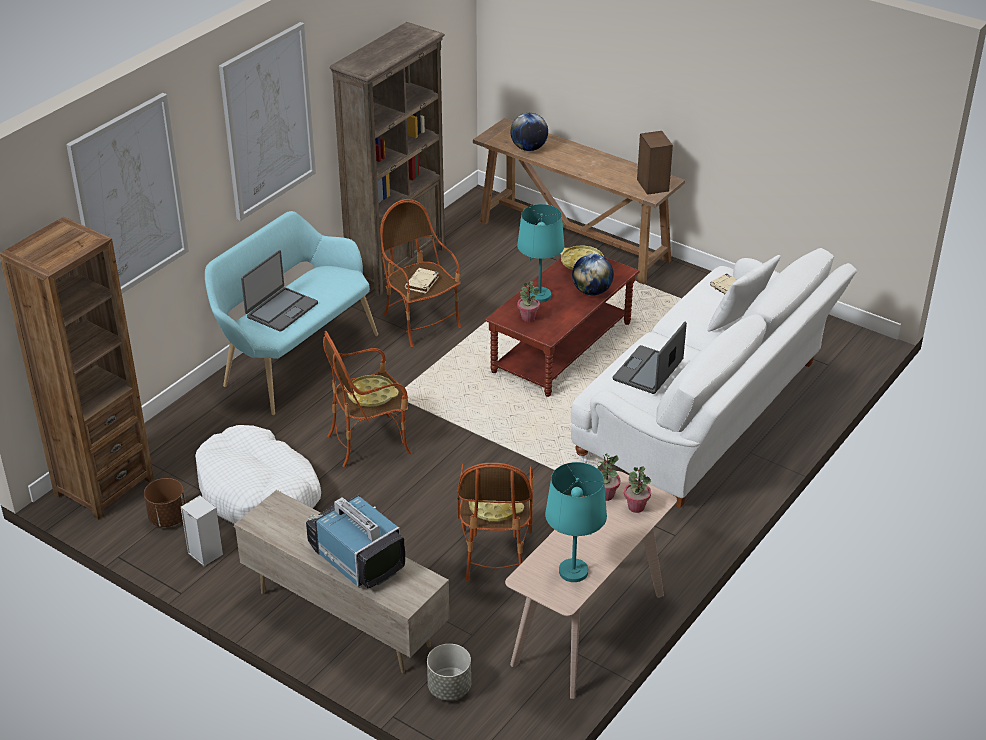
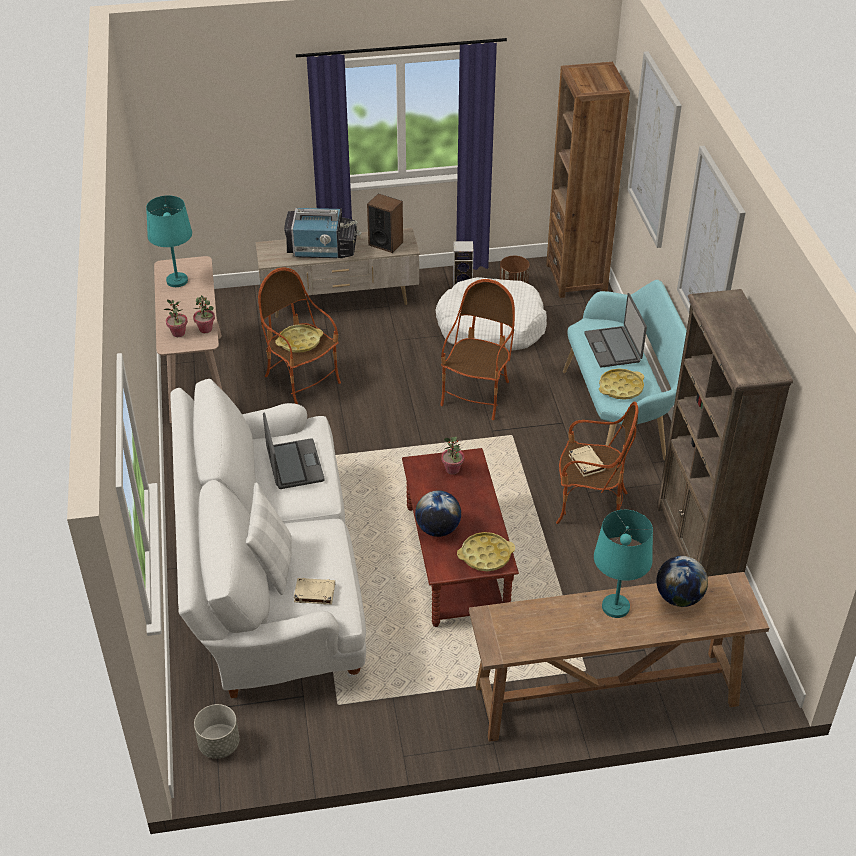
camera: 135 degrees right, 5 degrees up
yellow tray [344,375,399,407] -> yellow tray moved to [599,369,644,400]
grey planter [427,644,471,700] -> grey planter moved to [194,704,239,759]
turquoise table lamp [517,204,565,302] -> turquoise table lamp moved to [594,510,653,618]
speaker [637,131,673,195] -> speaker moved to [367,194,403,253]

